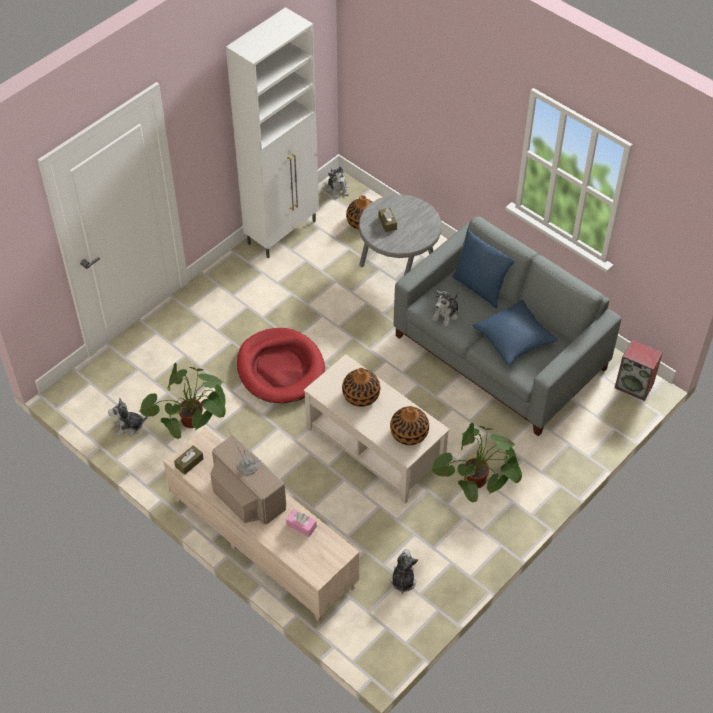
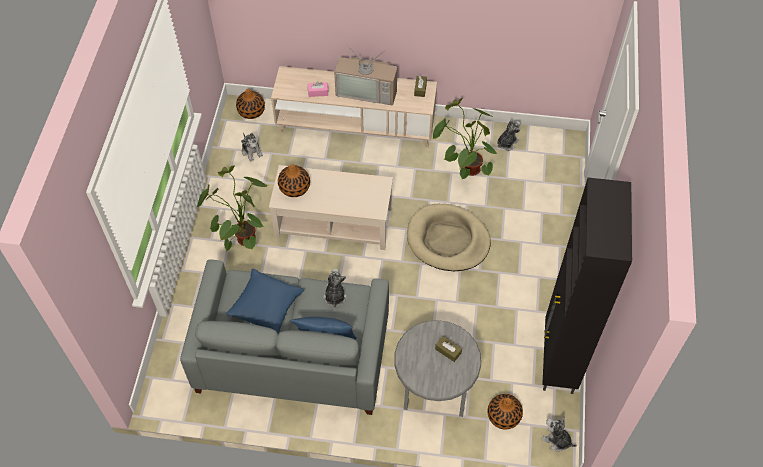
camera: 145 degrees right, 5 degrees up
white cabinet [226,7,319,258] -> black cabinet [542,178,632,394]
red dog bed [237,328,325,403] -> beige dog bed [407,204,491,271]
vase [342,368,380,407] -> vase moved to [236,89,265,119]
speaker [615,340,663,401] -> none

